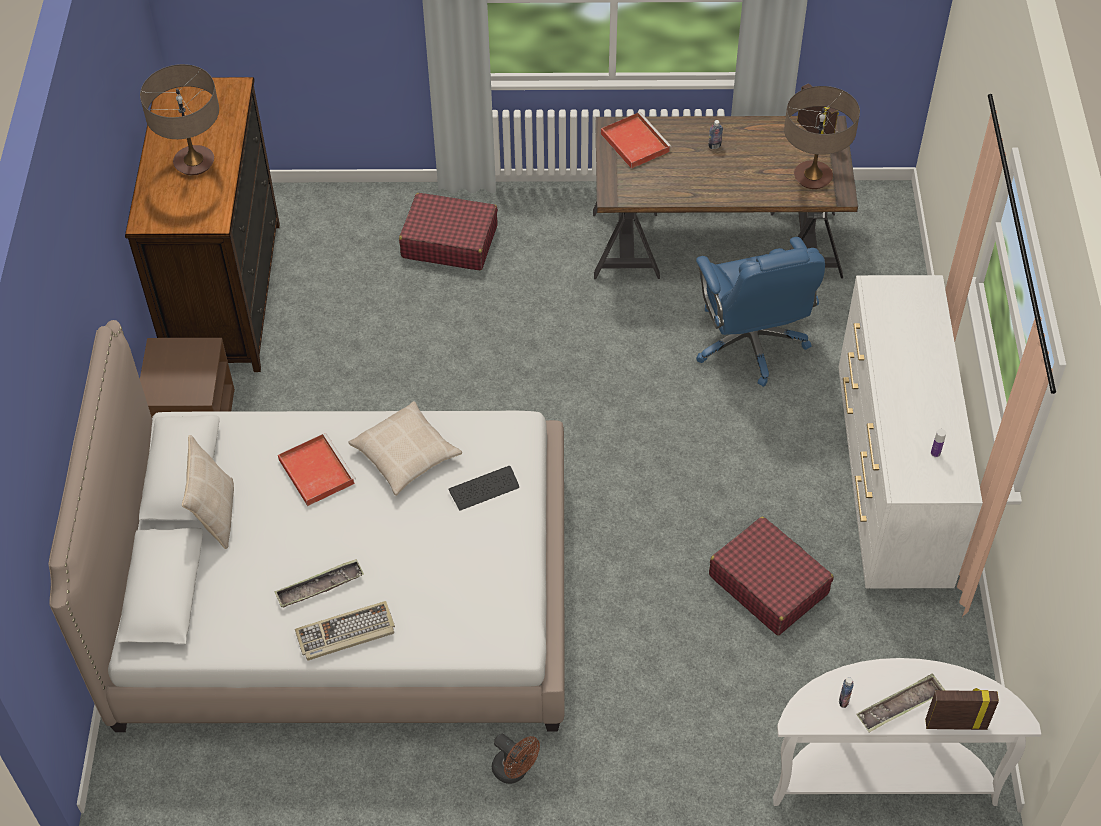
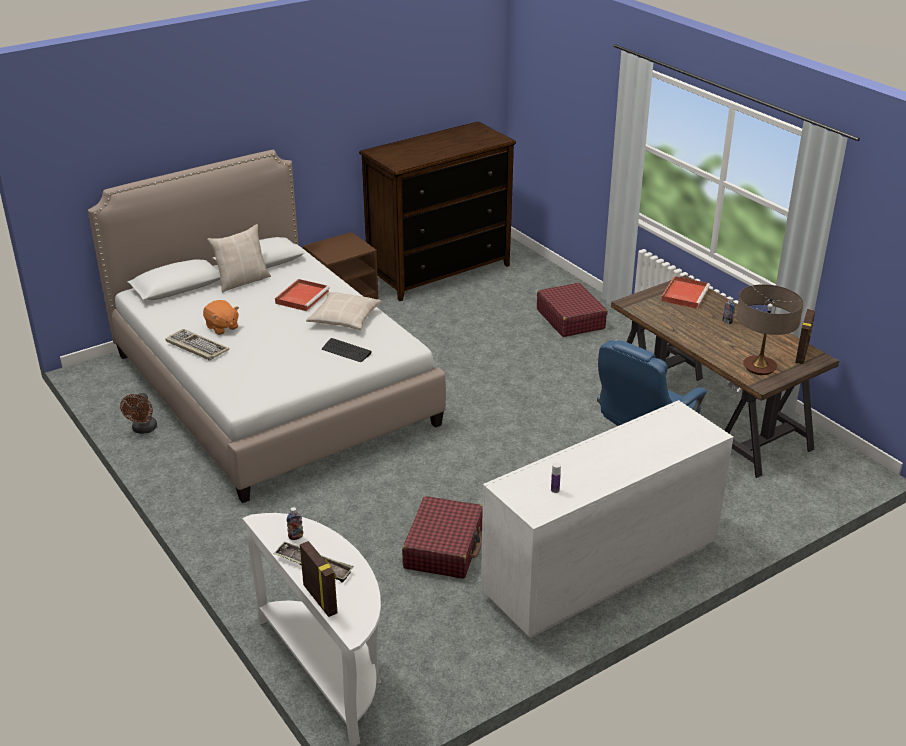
camera: 55 degrees right, 20 degrees down
table lamp [140,64,219,176] -> none
tray [275,559,364,608] -> orange plush toy [203,300,239,335]
brown fan [492,733,540,784] -> brown fan moved to [120,393,157,434]

